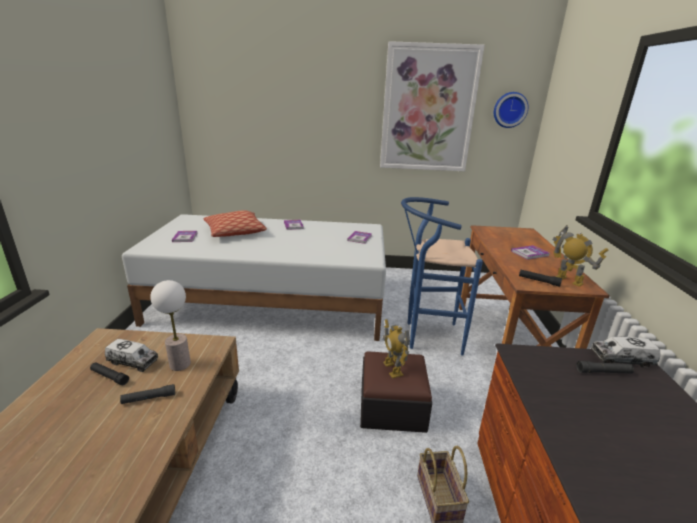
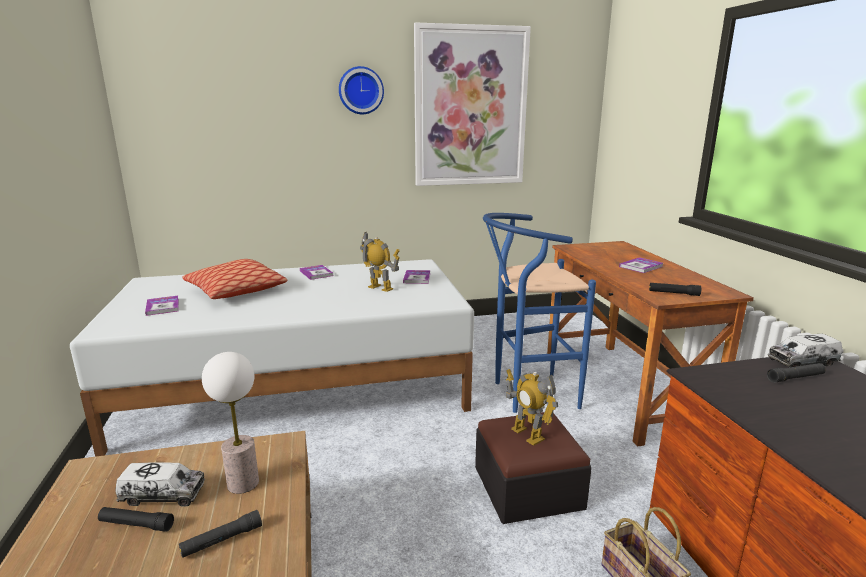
camera: 15 degrees left, 5 degrees down
wall clock [494,92,528,128] -> wall clock moved to [339,66,384,114]
toy robot [553,225,609,287] -> toy robot moved to [360,232,400,292]

